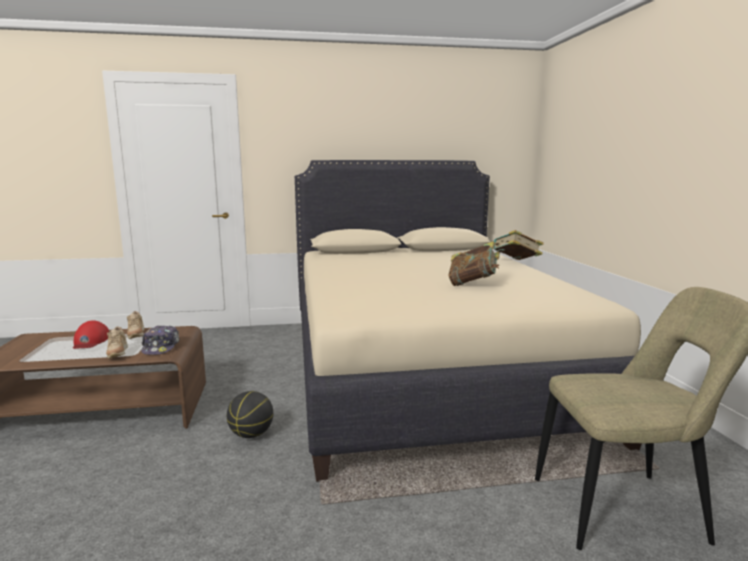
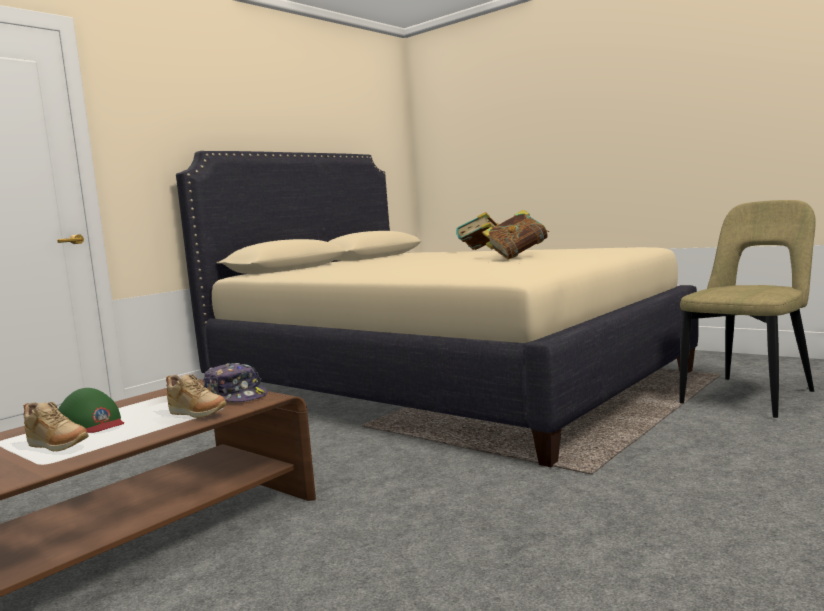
camera: 40 degrees left, 5 degrees down
red cap [73,320,109,349] -> green cap [58,388,124,433]
beige shoe [127,311,144,339] -> beige shoe moved to [23,402,89,451]
basketball [227,391,273,438] -> none

